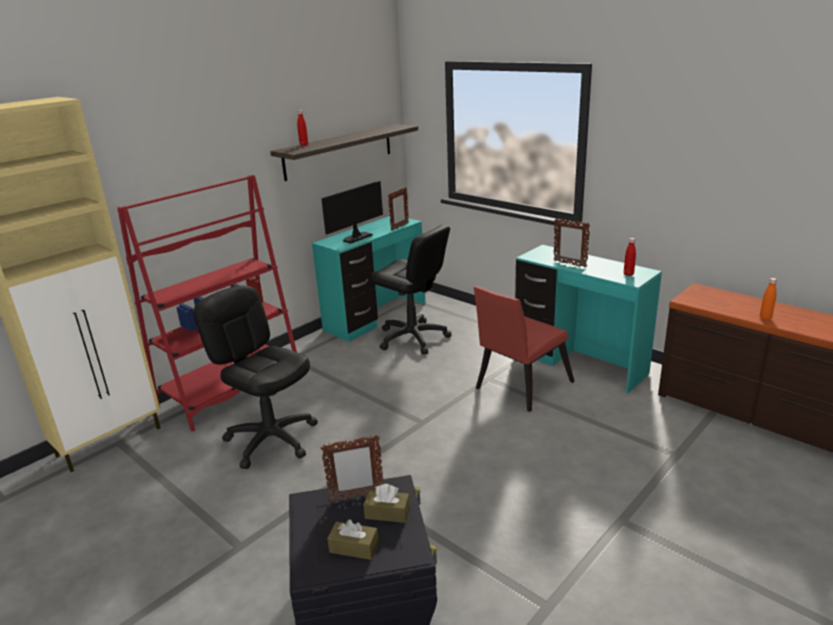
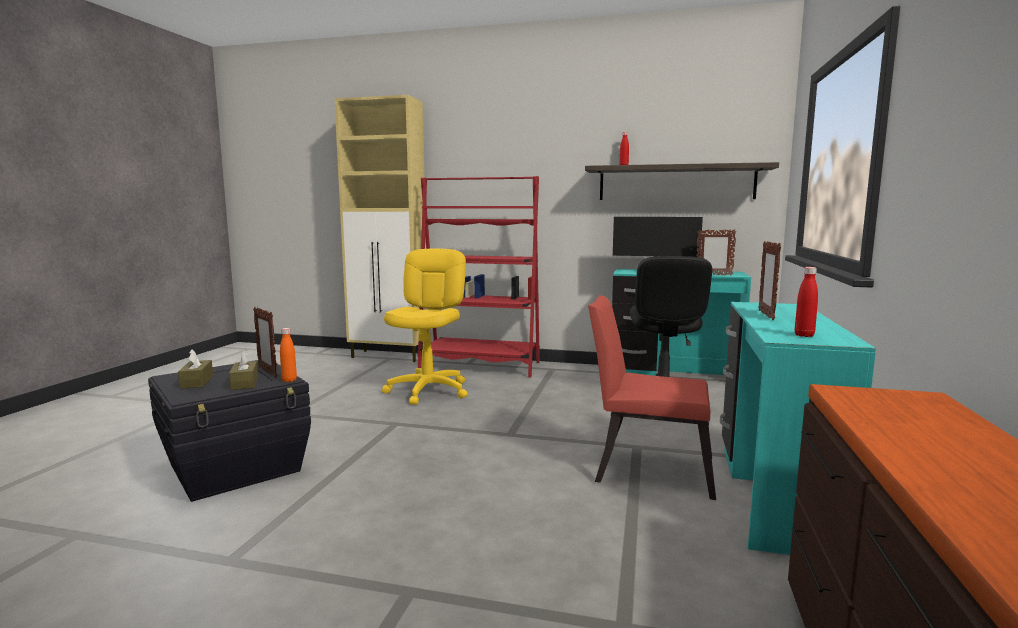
camera: 60 degrees right, 15 degrees down
black office chair [193,285,318,469] -> yellow office chair [382,248,468,405]
orange bottle [760,278,777,320] -> orange bottle moved to [280,328,297,382]

